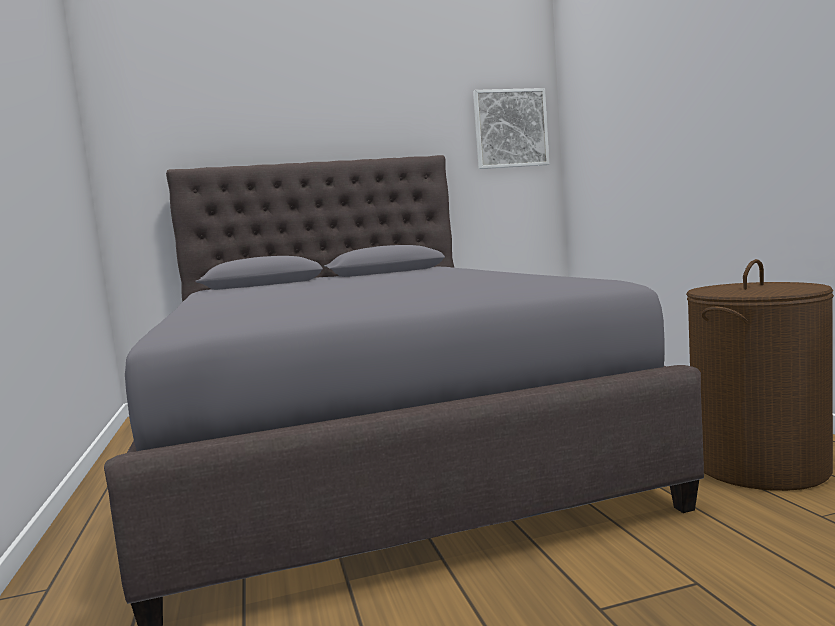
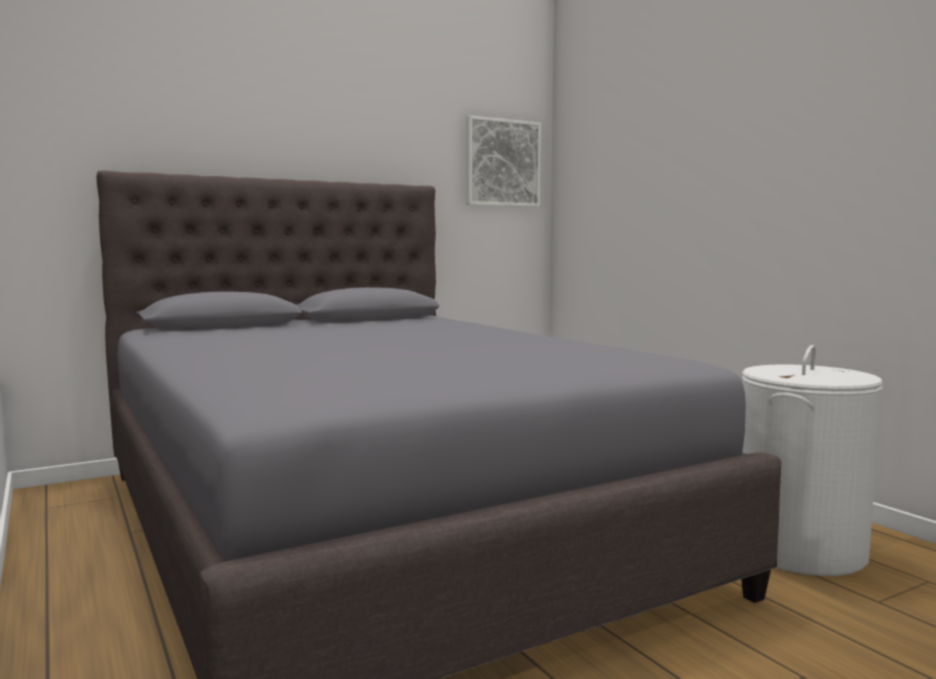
camera: 15 degrees left, 0 degrees up
brown laundry basket [686,259,834,491] -> white laundry basket [742,345,883,576]

